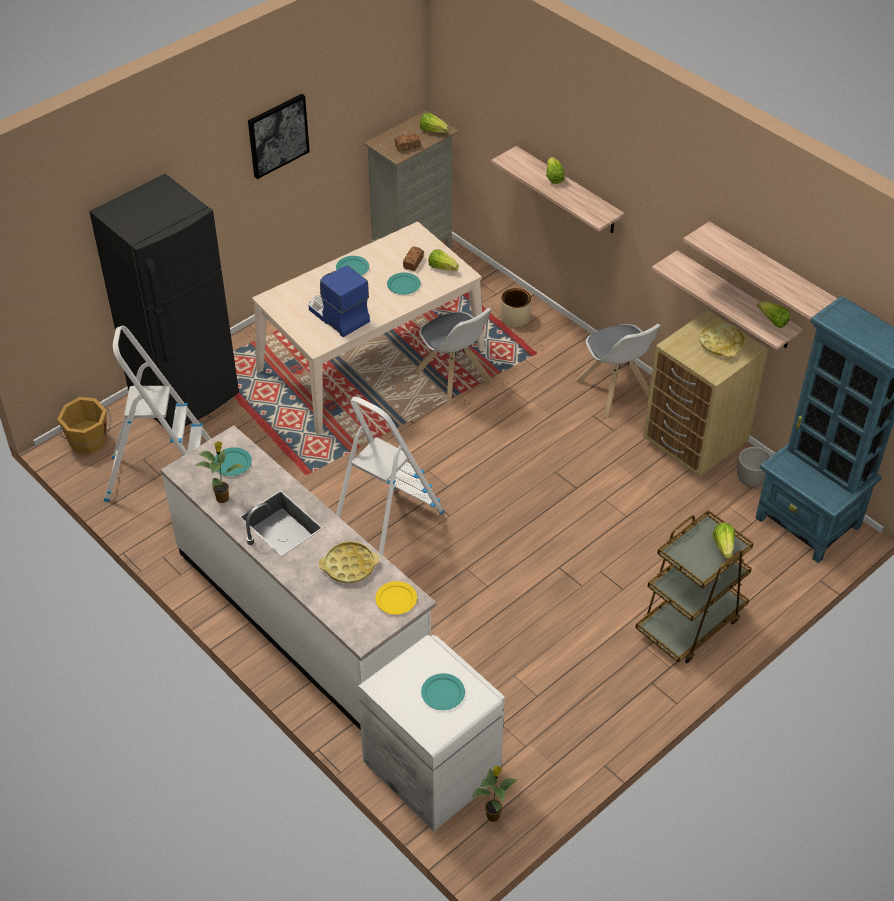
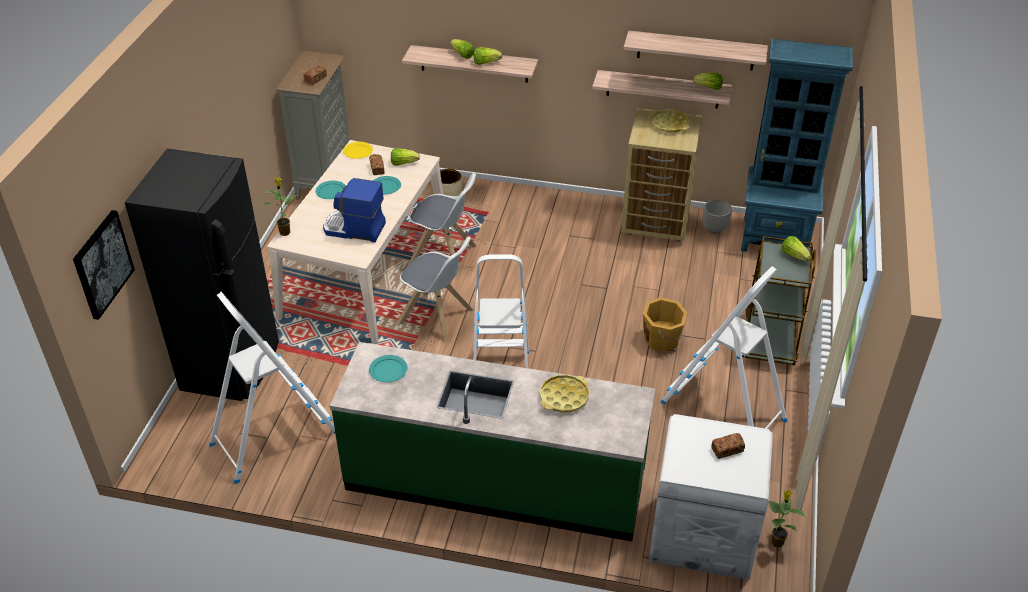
camera: 35 degrees left, 5 degrees down
orange bucket [57,397,111,454] -> orange bucket moved to [643,297,687,352]
white counter [161,425,436,730] -> green counter [330,342,656,541]
potted plant [195,441,244,503] -> potted plant moved to [262,177,298,236]
picture [248,94,310,179] -> picture moved to [73,210,135,320]
yellow plate [375,581,417,615] -> yellow plate moved to [343,142,373,159]
lettuce [420,113,449,133] -> lettuce moved to [474,47,502,65]
turquoise plate [421,673,465,710] -> bread [712,433,745,459]
chair [575,324,661,418] -> chair moved to [397,236,473,342]
none -> white step ladder [660,266,787,429]

